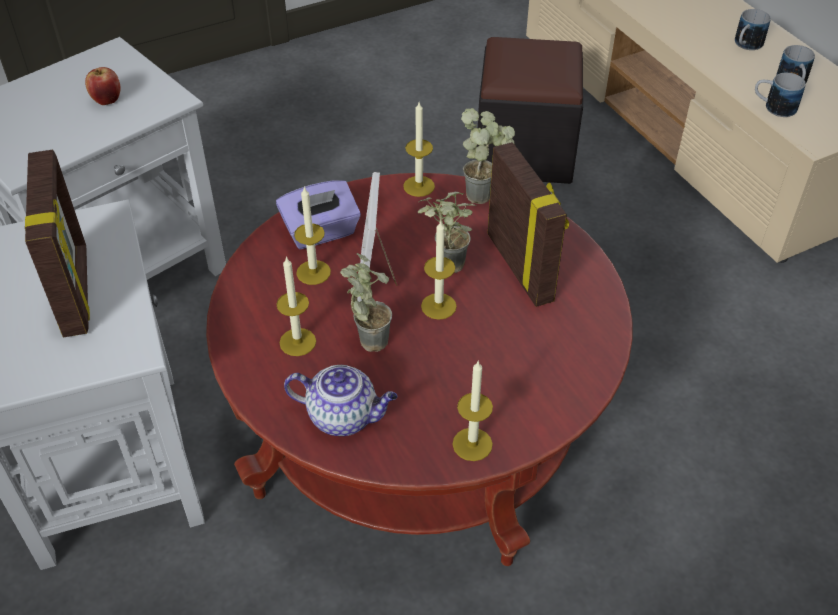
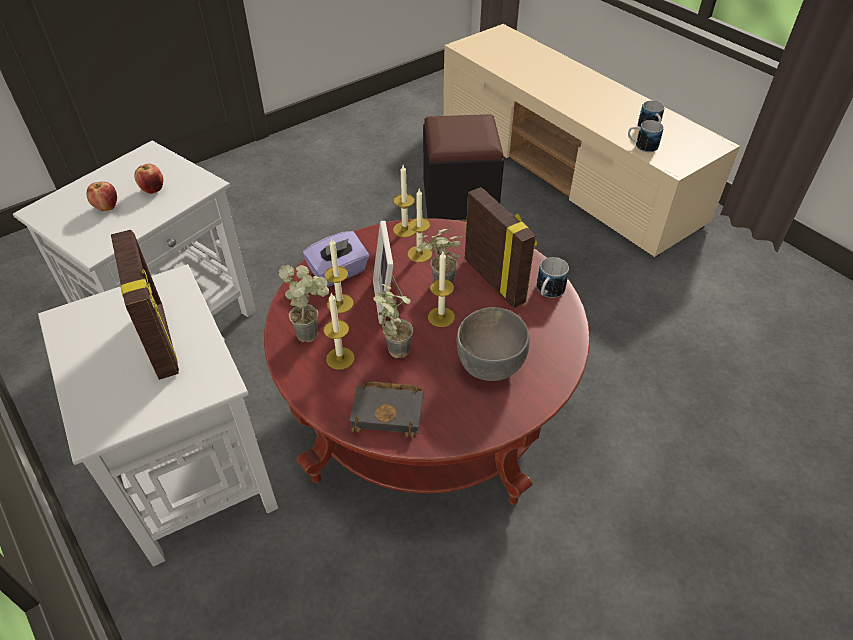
camera: 10 degrees left, 0 degrees up
teapot [284,365,397,436] -> black book [349,381,423,438]
candle [452,360,493,461] -> candle moved to [408,189,432,262]
potted plant [461,108,515,204] -> potted plant moved to [279,265,329,342]
mug [735,9,771,50] -> mug moved to [536,257,569,298]
none -> apple [87,182,117,212]
none -> grey bowl [457,307,530,381]

